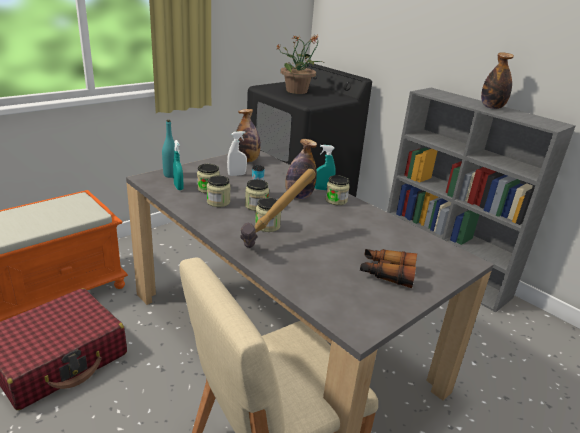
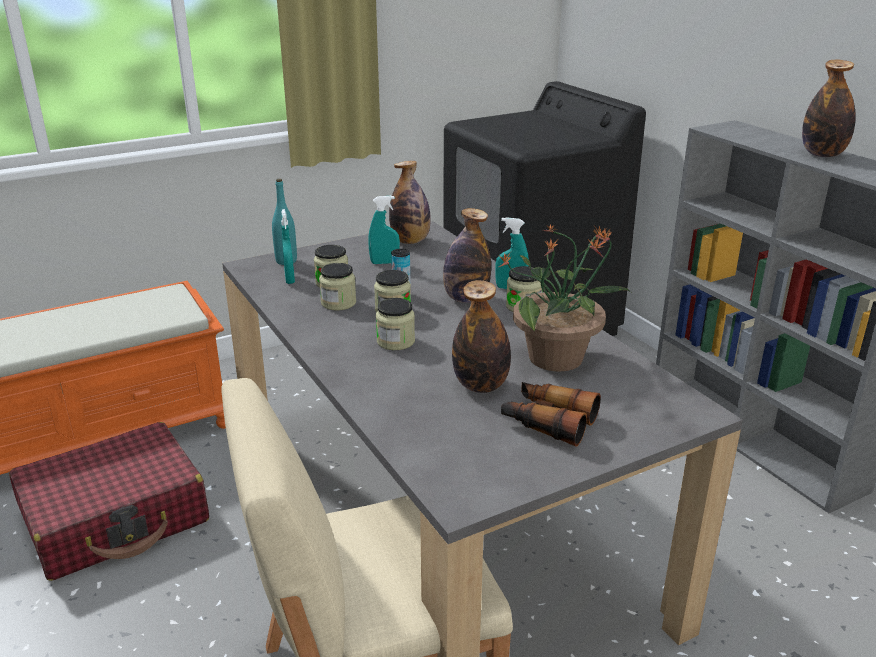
camera: 15 degrees right, 0 degrees up
white spray bottle [227,131,247,176] -> turquoise spray bottle [368,196,400,264]
hammer [240,169,315,248] -> none
potted plant [275,35,324,94] -> potted plant moved to [498,225,631,372]
none -> bottle [452,280,511,393]

